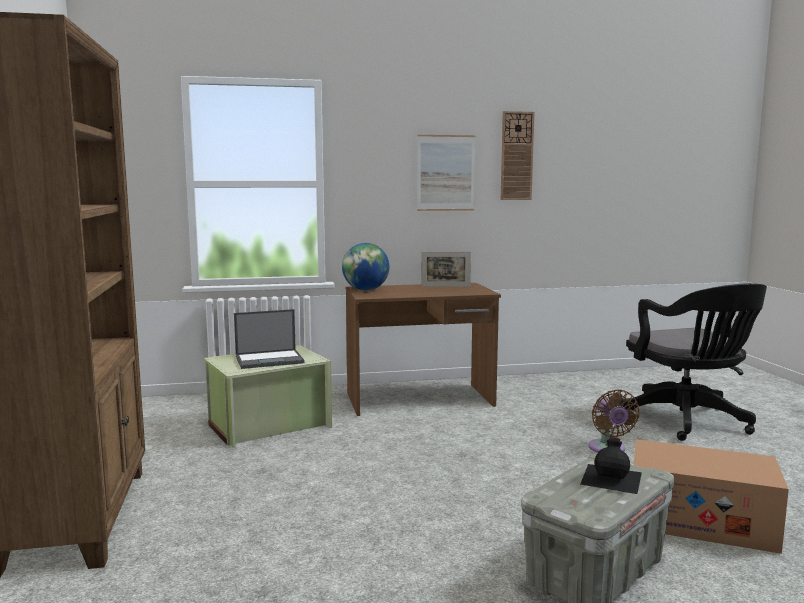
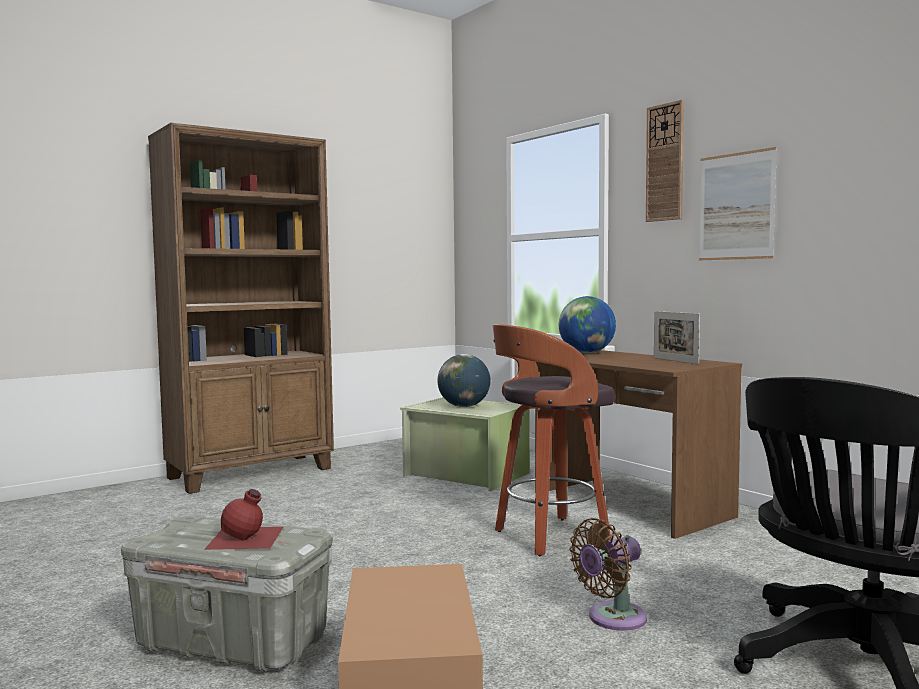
camera: 65 degrees right, 5 degrees down
laptop [234,309,305,369] -> globe [437,354,491,407]
wall clock [501,111,535,200] -> wall clock moved to [646,100,684,222]
black bottle [580,437,642,494] -> red bottle [204,489,283,550]
none -> stool [493,324,614,556]

